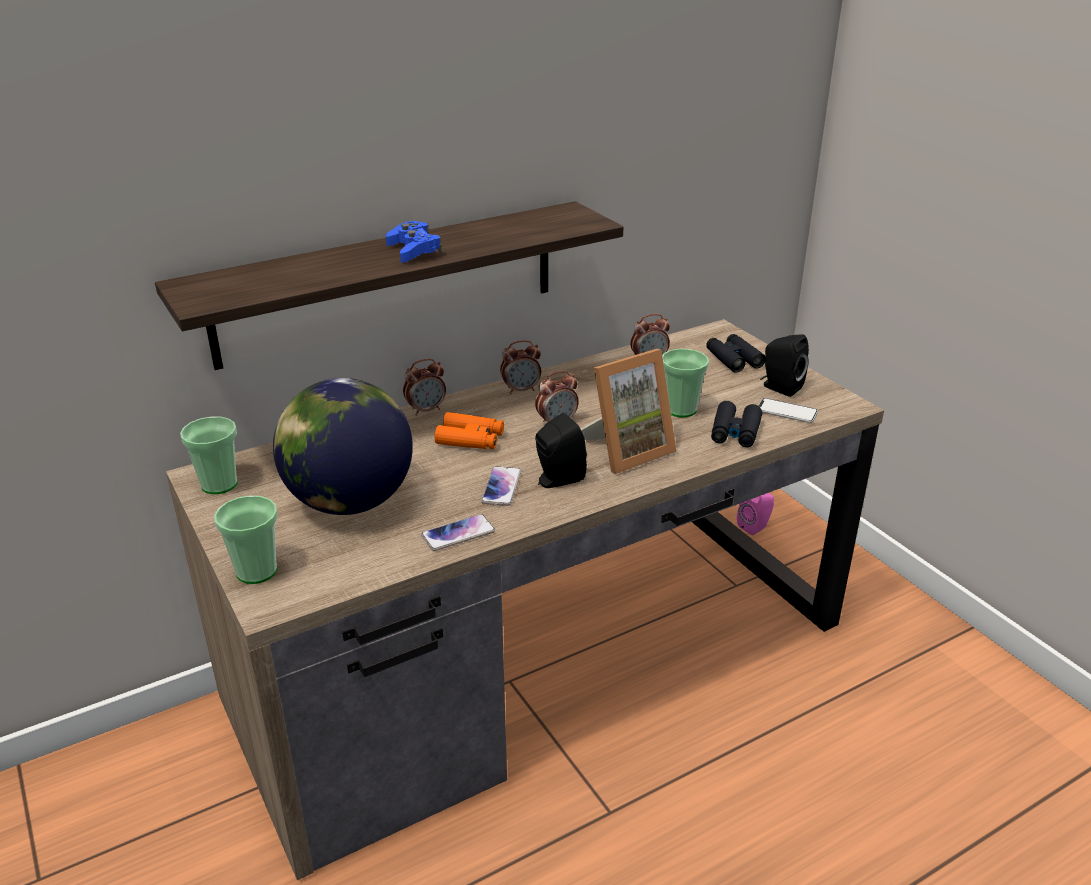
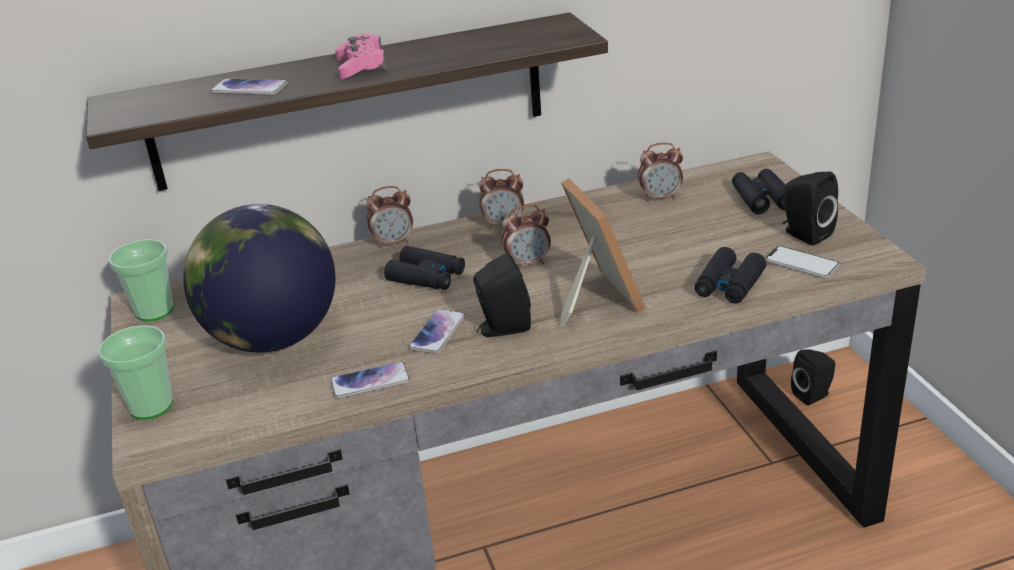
camera: 15 degrees right, 0 degrees up
blue game controller [386,221,442,263] -> pink game controller [335,34,387,80]
orange binoculars [435,412,504,449] -> black binoculars [384,246,465,290]
picture frame [581,349,677,474] -> picture frame turned 90 degrees counterclockwise [560,178,646,327]
cup [662,349,709,417] -> none
pink speaker [737,493,774,536] -> black speaker [791,350,835,406]
none -> phone [210,79,288,96]

